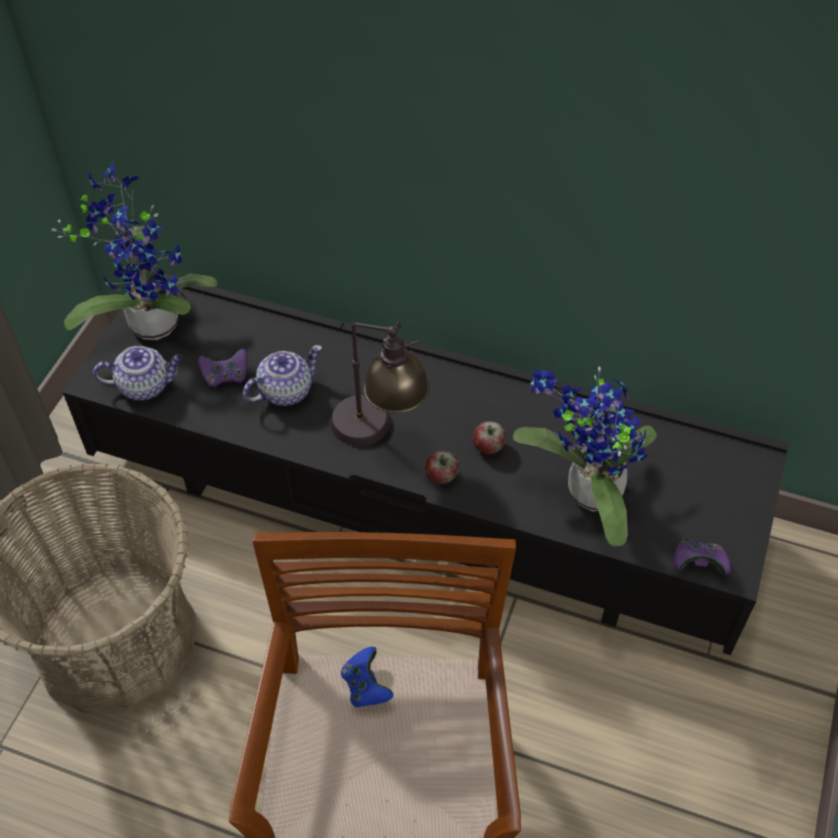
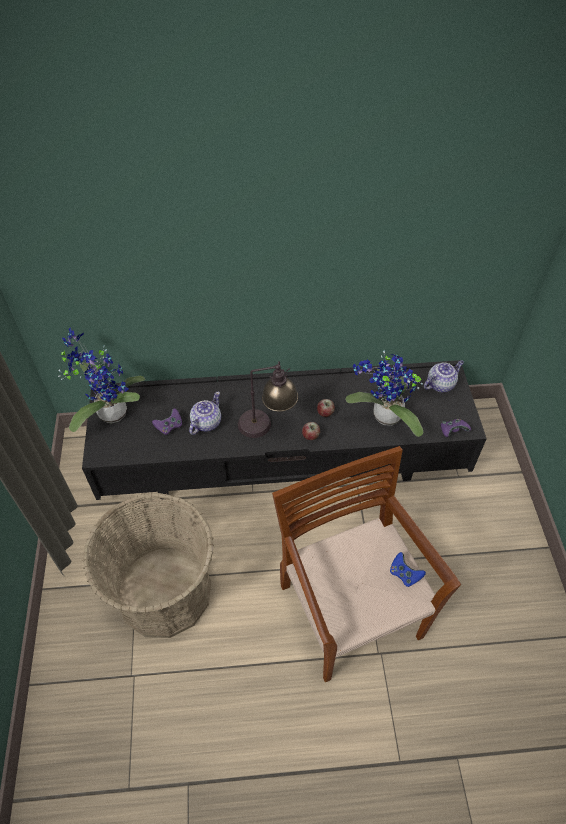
camera: 25 degrees left, 0 degrees up
teapot [93,346,183,401] -> teapot moved to [424,361,464,392]
blue game controller [341,647,394,707] -> blue game controller moved to [390,552,426,587]

